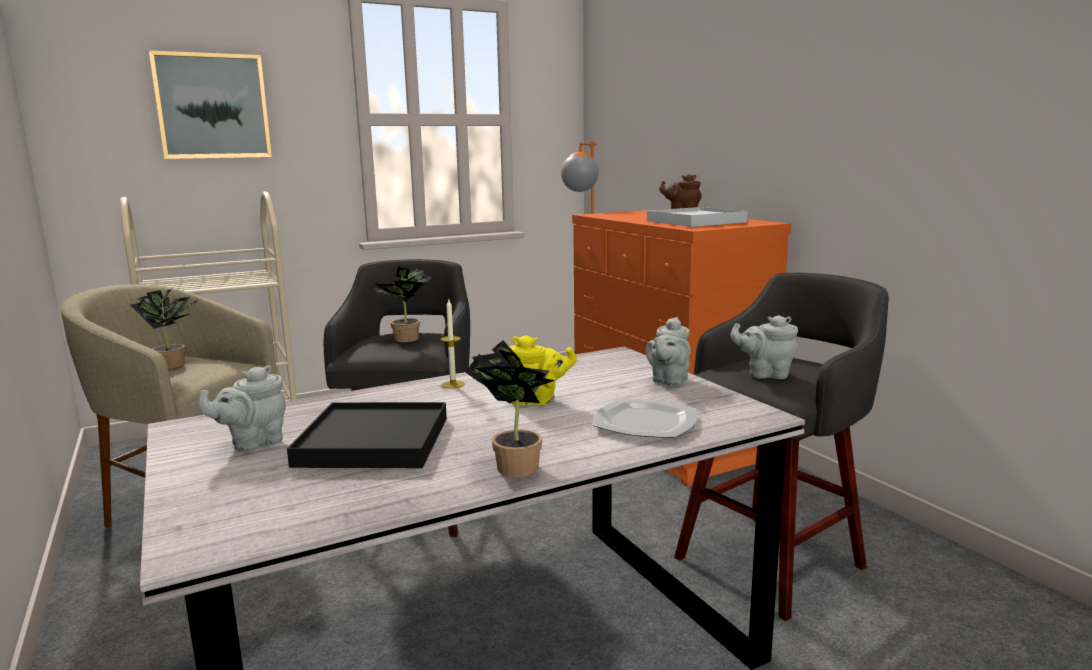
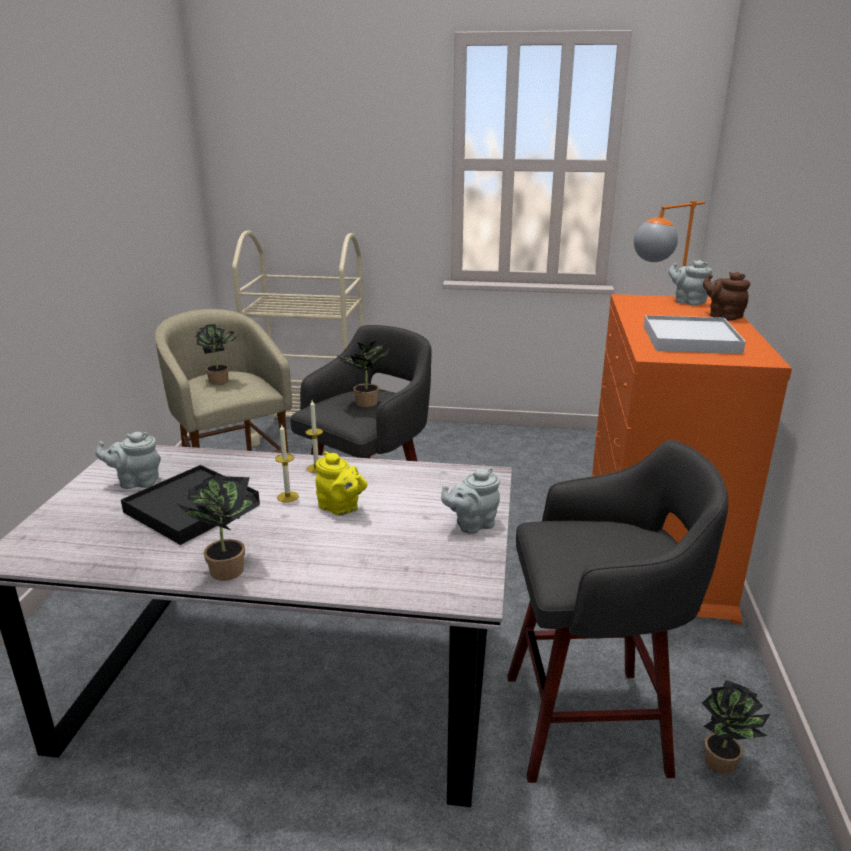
camera: 35 degrees right, 10 degrees up
picture [149,51,272,159] -> none
plate [593,399,697,438] -> none
grey teapot [730,315,798,379] -> grey teapot moved to [668,260,712,306]
none -> candle [275,425,299,502]
none -> potted plant [702,680,770,775]

